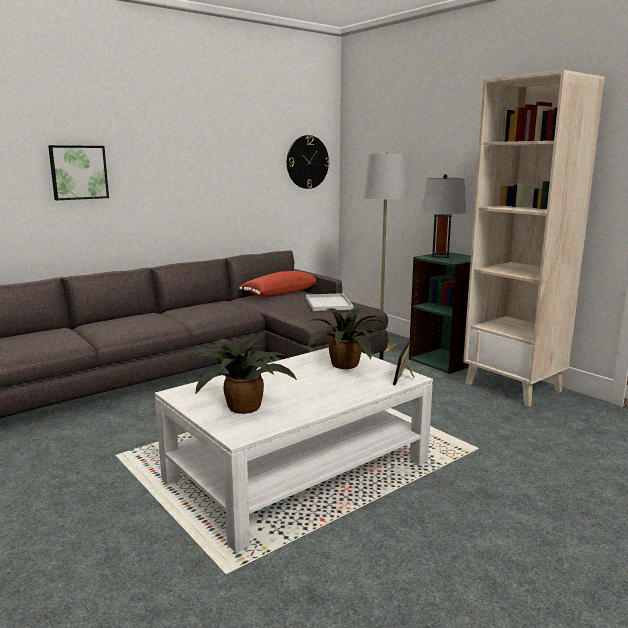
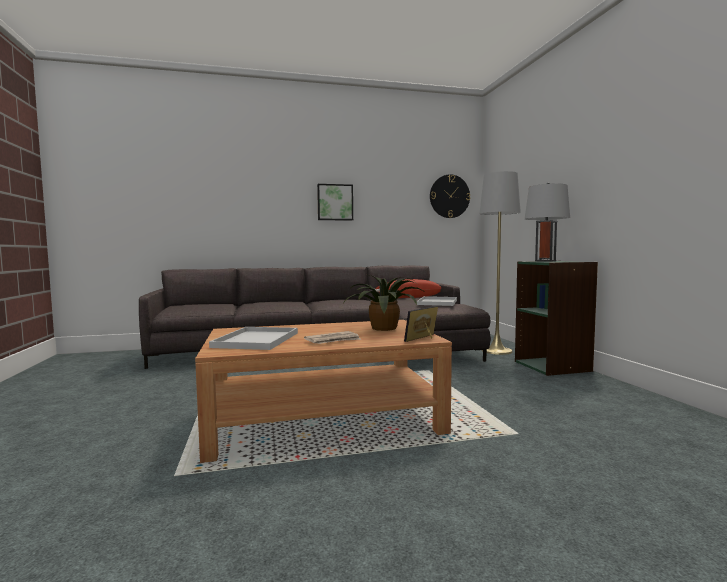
camera: 25 degrees right, 10 degrees down
picture [48,145,109,200] -> picture moved to [317,184,353,221]
white coffee table [155,347,433,553] -> brown coffee table [195,320,452,463]
potted plant [194,339,297,414] -> white tray [209,327,298,350]
beige bookcase [463,70,605,407] -> none
none -> newspaper [304,331,361,344]

